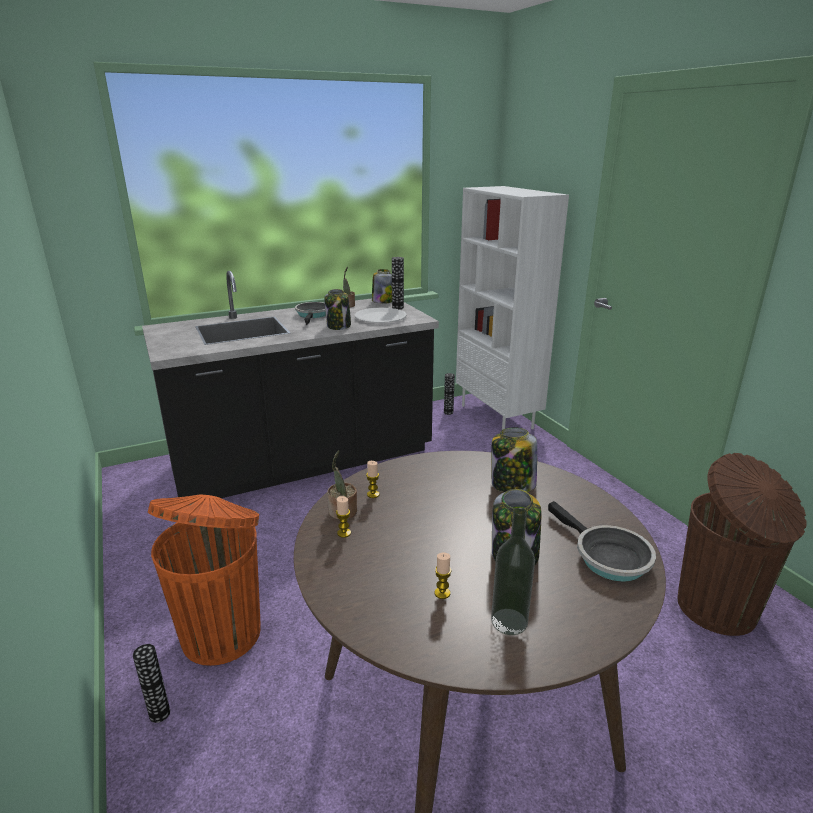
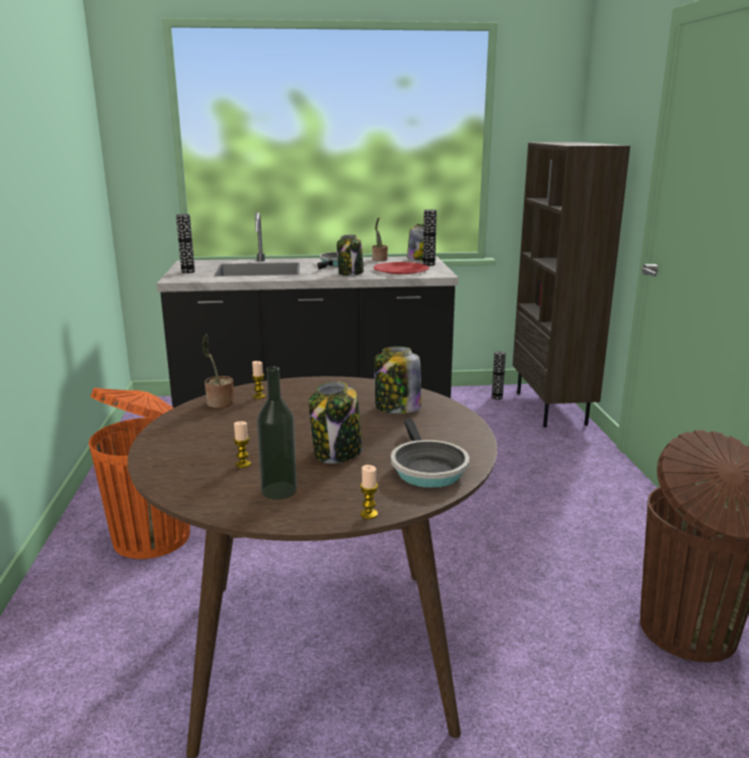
camera: 20 degrees right, 5 degrees down
vase [133,644,170,723] -> vase moved to [176,214,195,273]
candle [336,496,351,538] -> candle moved to [360,465,378,519]
white plate [355,307,407,323] -> red plate [373,262,429,274]
white bookcase [456,186,569,430] -> brown bookcase [513,142,630,427]

